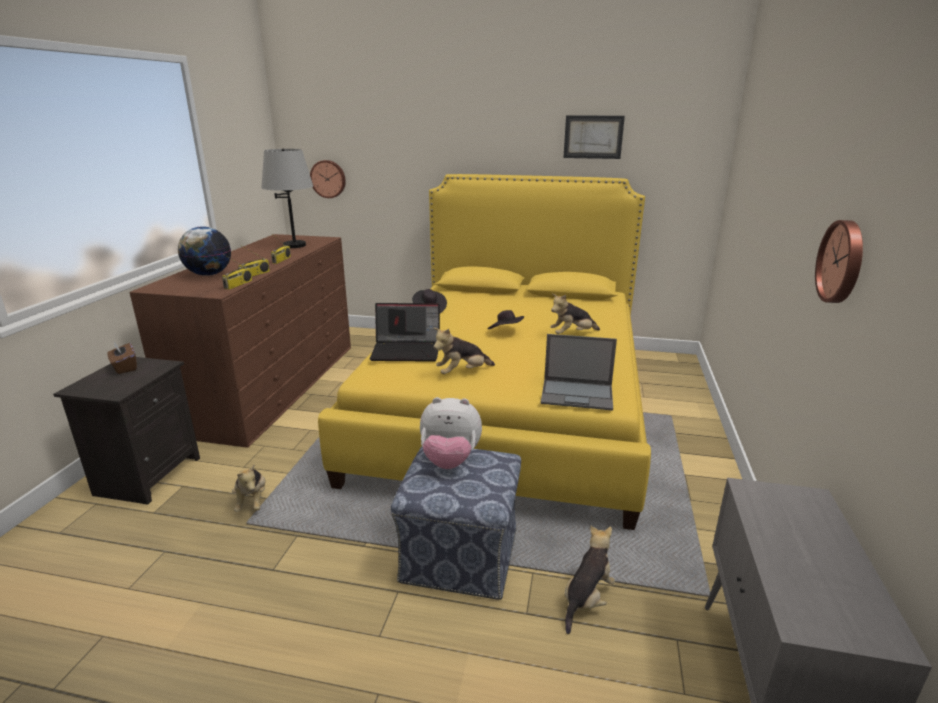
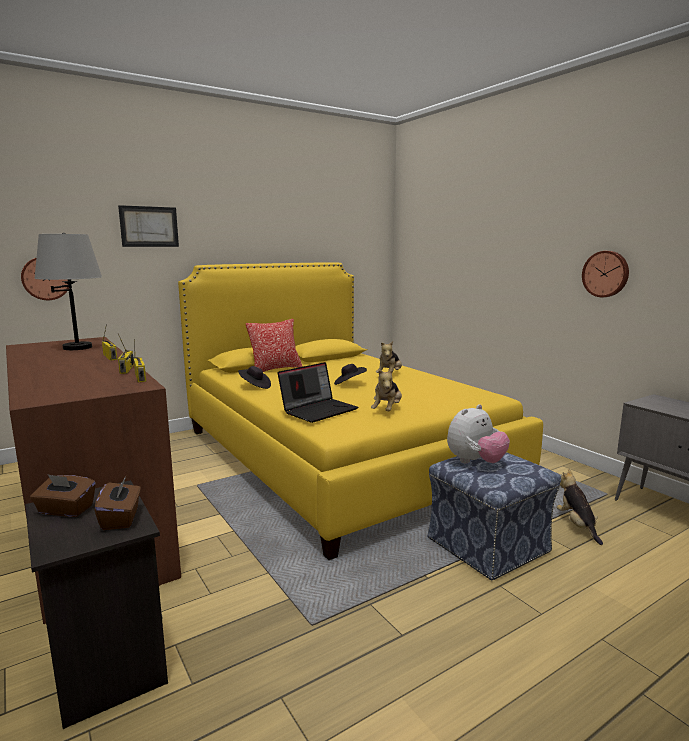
camera: 45 degrees left, 10 degrees down
globe [178,226,231,276] -> none
plush toy [232,464,265,512] -> none
laptop [541,334,617,411] -> none
picture [563,115,625,159] -> picture moved to [118,205,179,247]
none -> brown tissue box [94,476,141,530]
none -> pillow [246,319,302,372]

